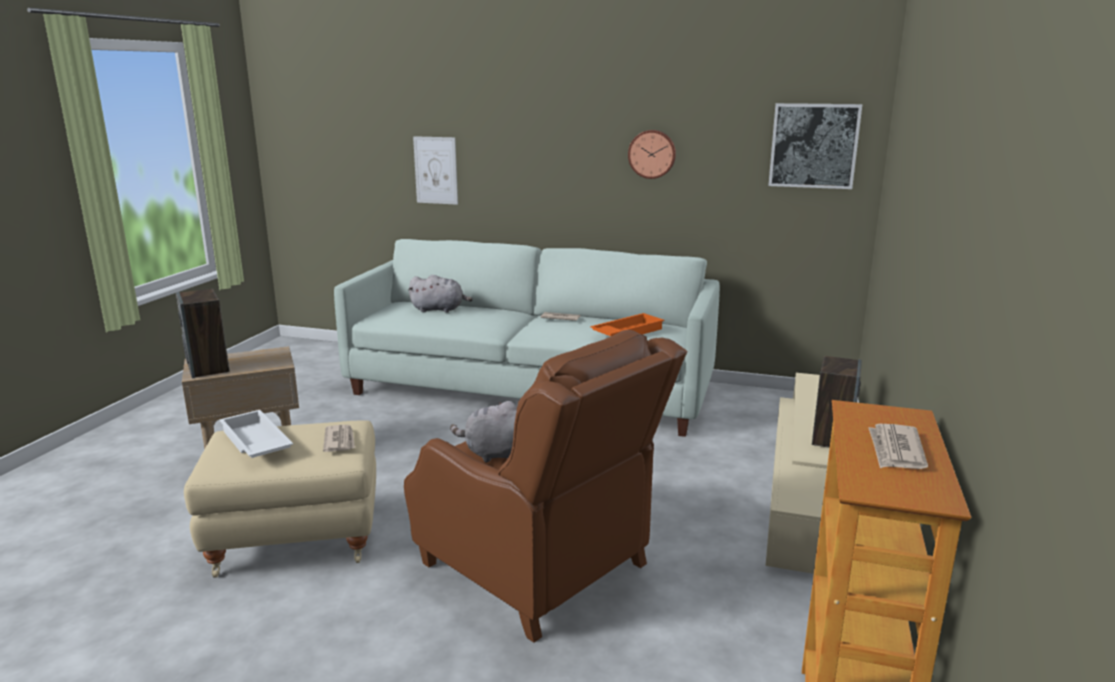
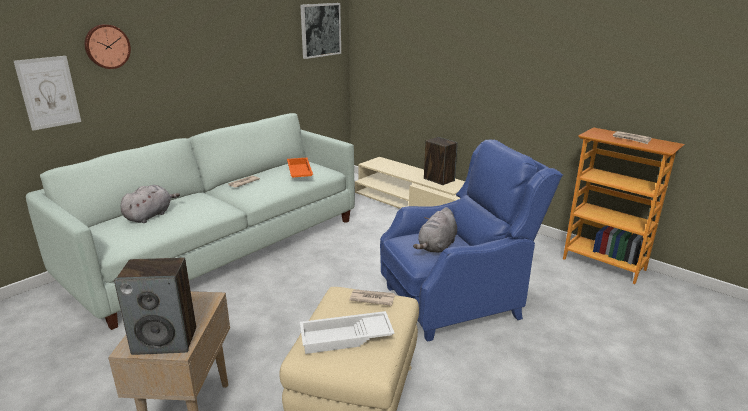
camera: 65 degrees left, 5 degrees up
brown armchair [404,330,688,642] -> blue armchair [380,139,563,342]
wall clock [628,130,676,179] -> wall clock moved to [85,24,131,69]

